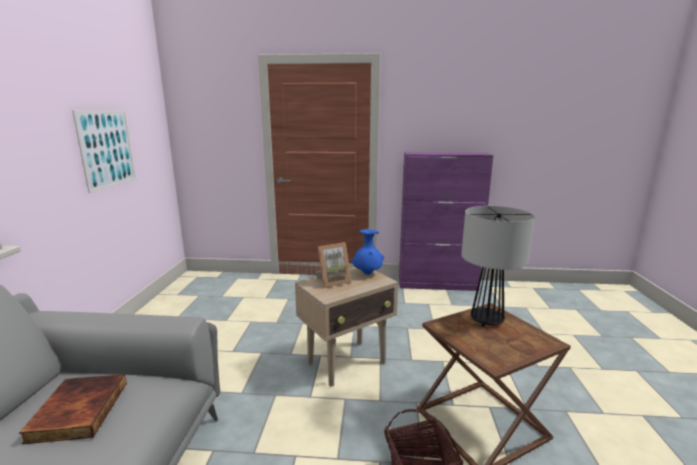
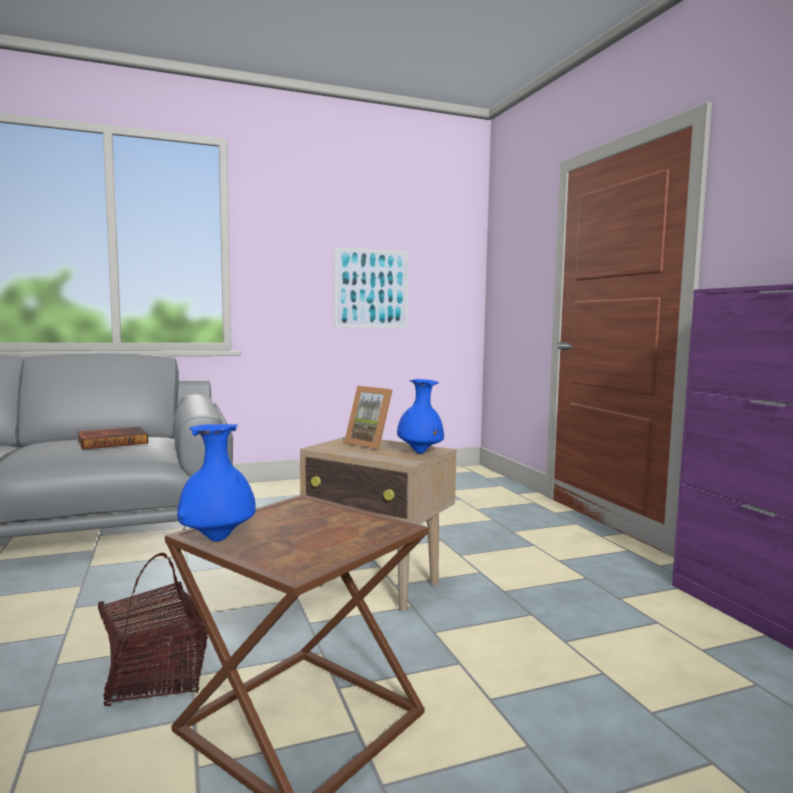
camera: 65 degrees right, 10 degrees down
table lamp [461,206,535,327] -> none
none -> blue vase [177,424,256,541]

